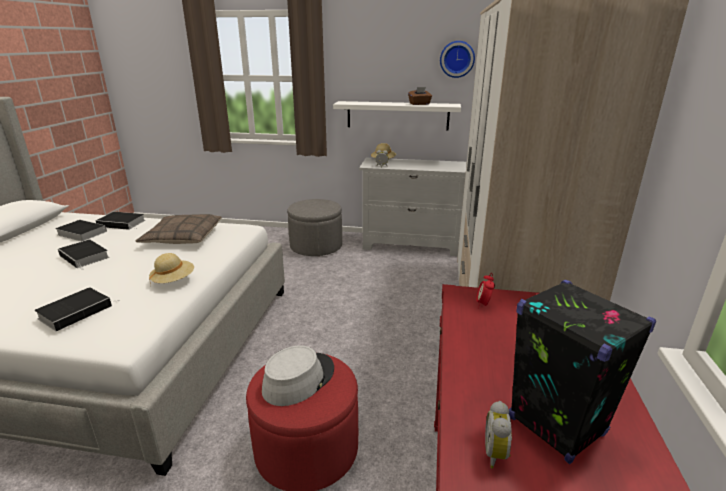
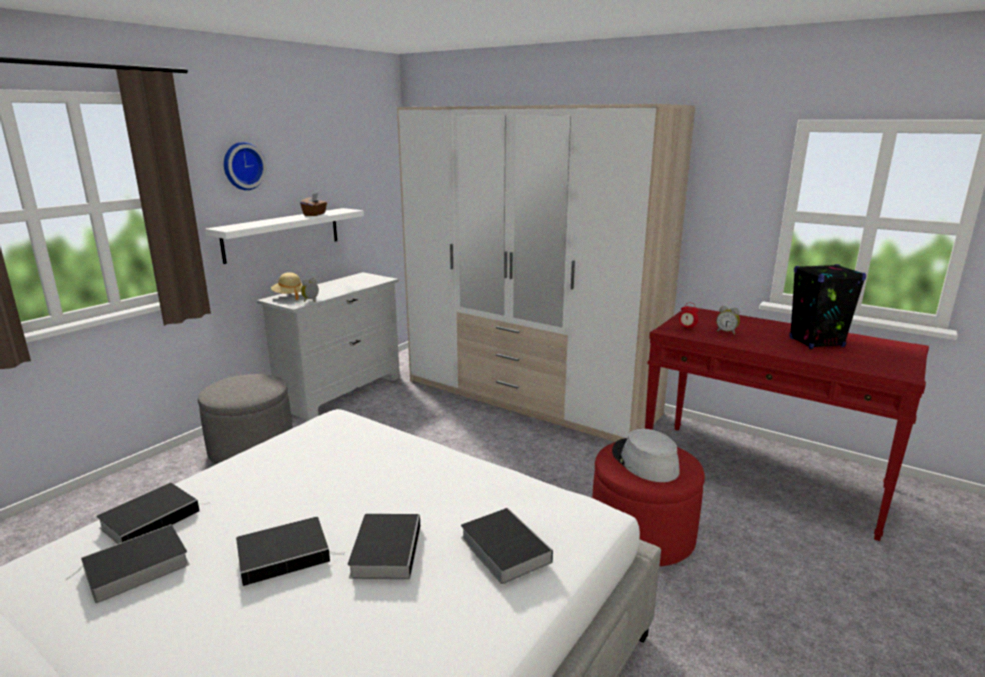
camera: 65 degrees left, 5 degrees down
pillow [135,214,222,244] -> none
beige hat [149,253,194,285] -> none
wall clock [440,41,475,78] -> wall clock moved to [224,142,266,190]
alarm clock [485,401,512,469] -> alarm clock moved to [716,306,740,335]
none -> book [348,514,420,579]

